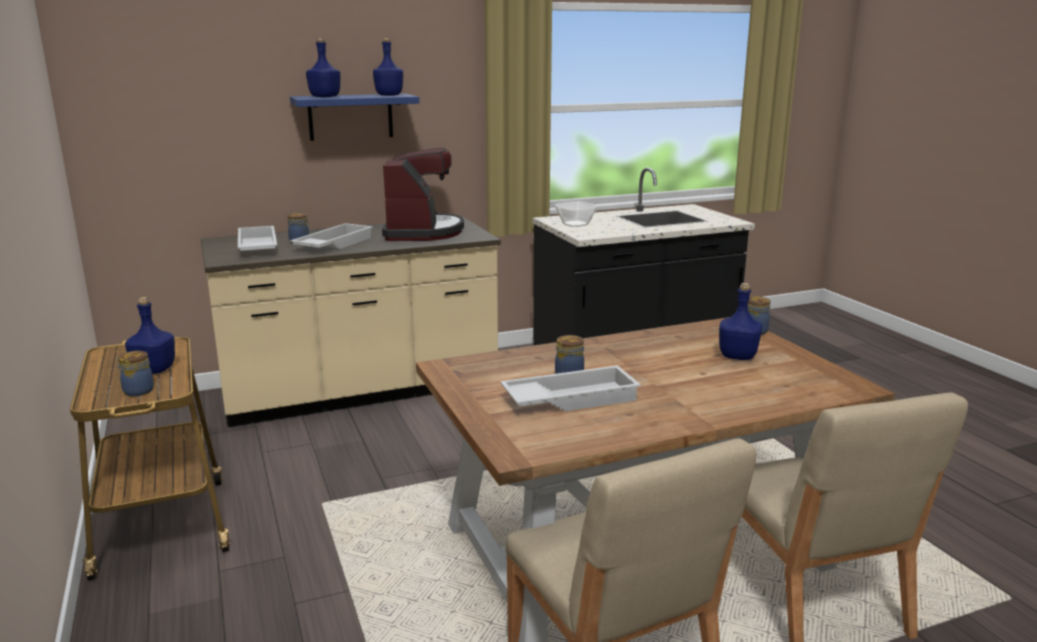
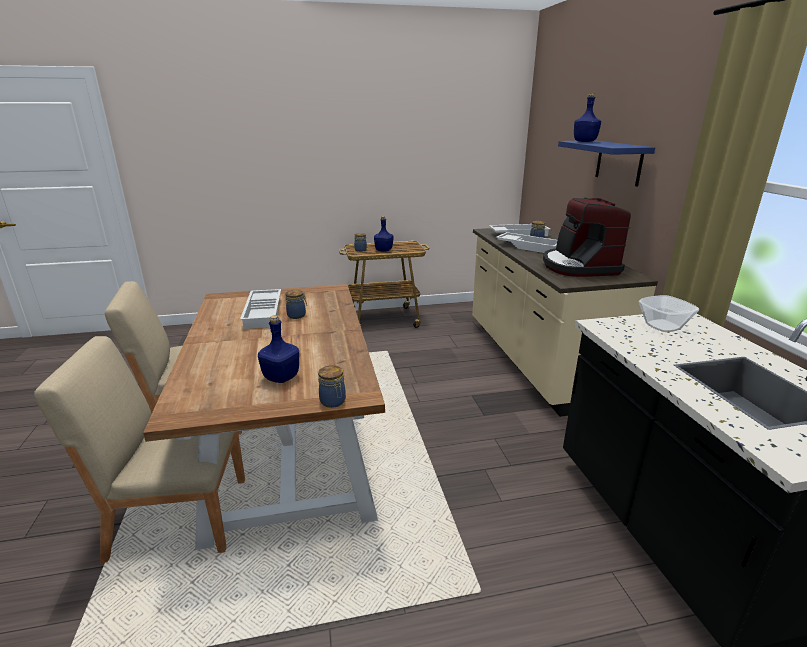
camera: 100 degrees right, 5 degrees up
blue bottle [373,37,403,96] -> none
coffee machine [382,148,464,241] -> coffee machine turned 75 degrees clockwise [543,198,631,277]

